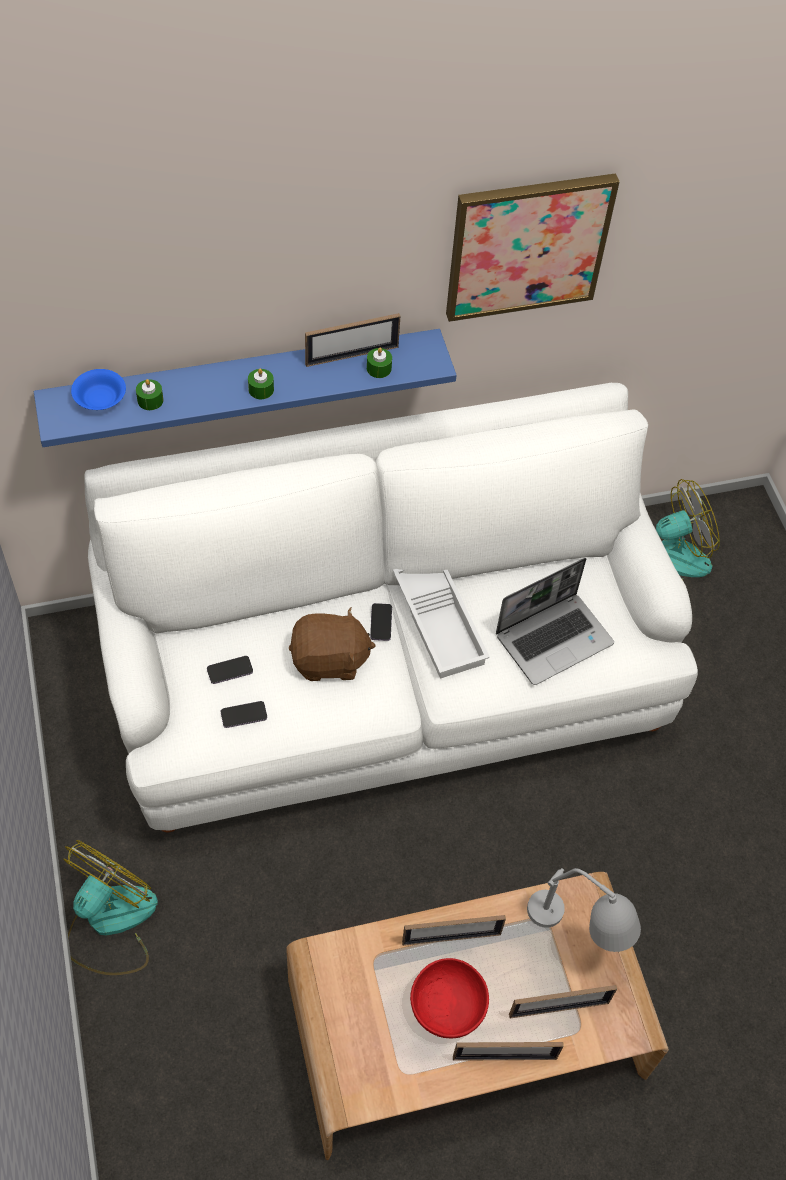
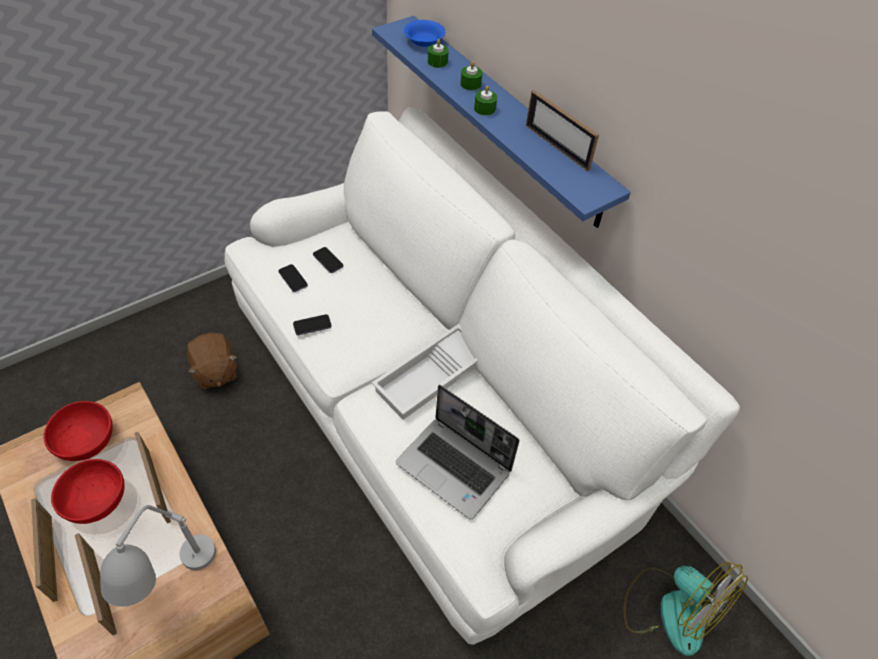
camera: 70 degrees right, 5 degrees down
fan [63,840,158,975] -> none
brown plush toy [289,607,376,681] -> brown plush toy moved to [187,333,237,389]
green candle [367,347,392,378] -> green candle moved to [460,61,483,91]
phone [370,603,392,641] -> phone moved to [293,314,332,335]
picture [446,173,620,322] -> none
none -> red bowl [44,401,113,461]

